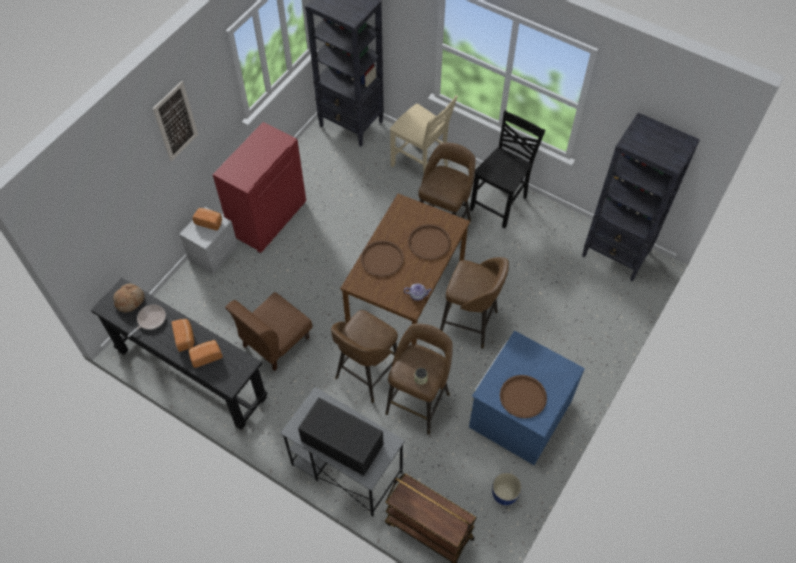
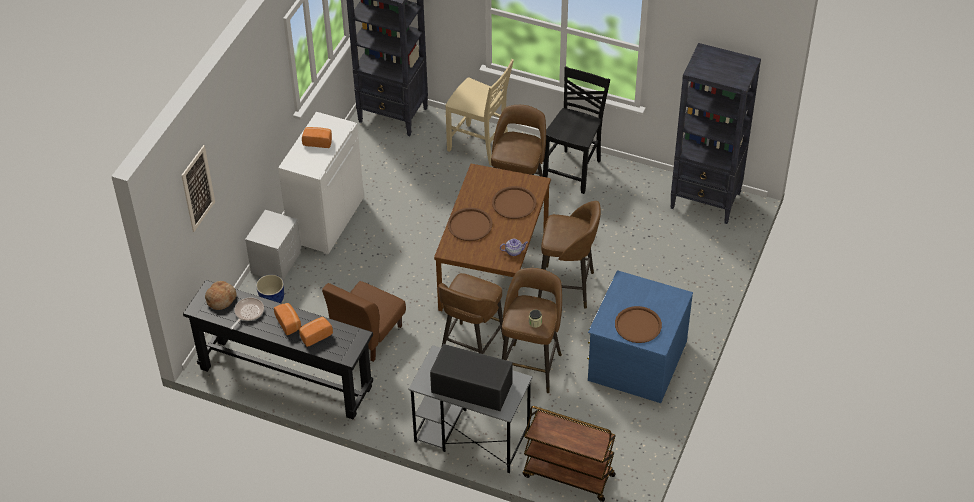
camera: 10 degrees left, 10 degrees down
picture [153,81,198,162] -> picture moved to [181,145,215,232]
bread [193,208,222,231] -> bread moved to [302,127,332,148]
red cabinet [213,122,306,253] -> white cabinet [278,112,364,255]
planter [492,472,522,505] -> planter moved to [256,275,284,303]

